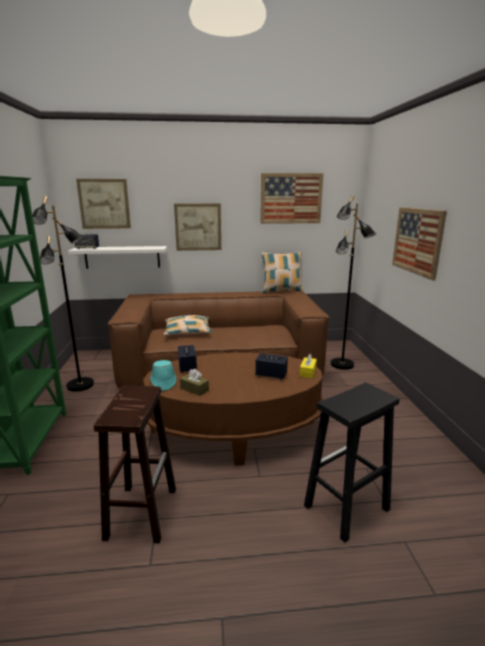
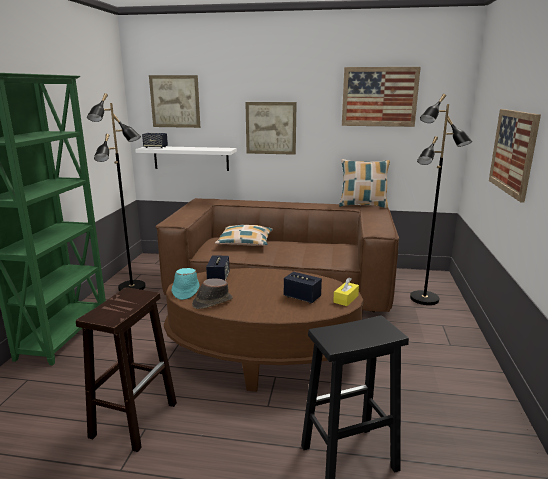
camera: 15 degrees right, 0 degrees up
brown tissue box [180,369,209,396] -> brown hat [192,278,233,309]

